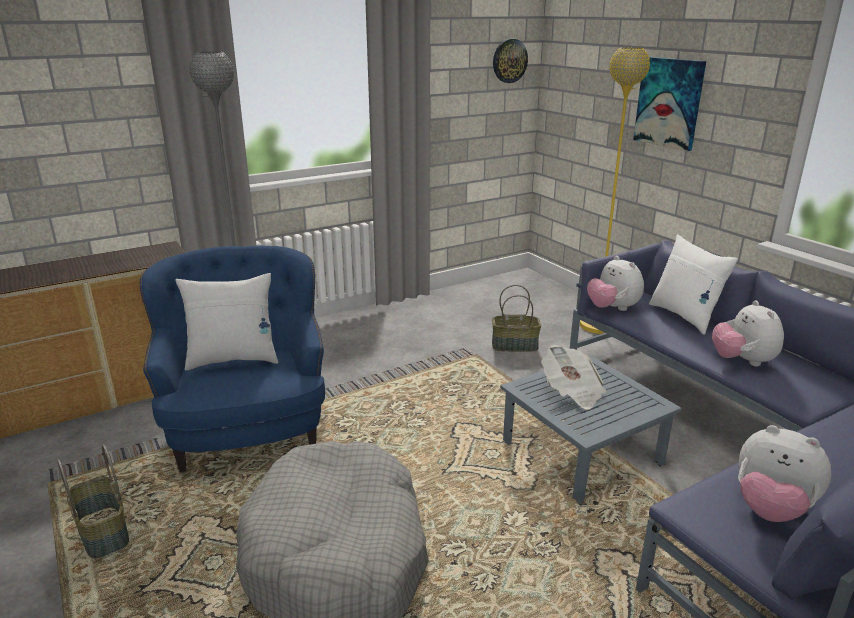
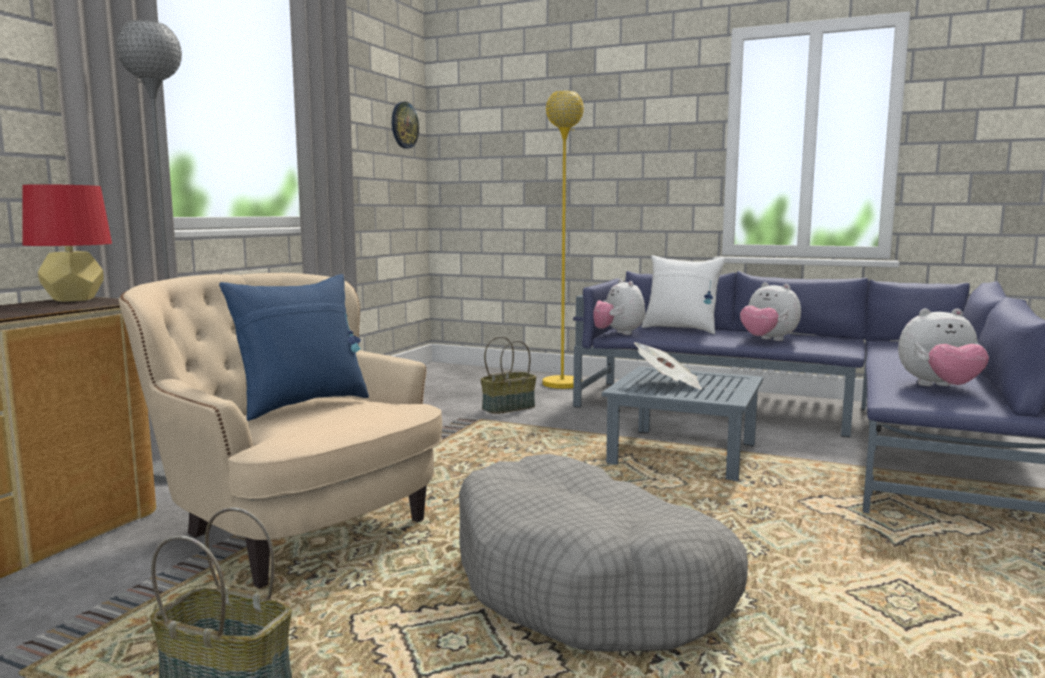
camera: 35 degrees left, 15 degrees down
blue armchair [140,246,325,472] -> beige armchair [119,273,442,589]
grey pillow [175,273,278,371] -> blue pillow [219,274,369,421]
plush toy [587,256,644,311] -> plush toy turned 45 degrees clockwise [593,279,645,335]
picture [633,57,706,151] -> none
none -> red table lamp [22,184,112,302]

